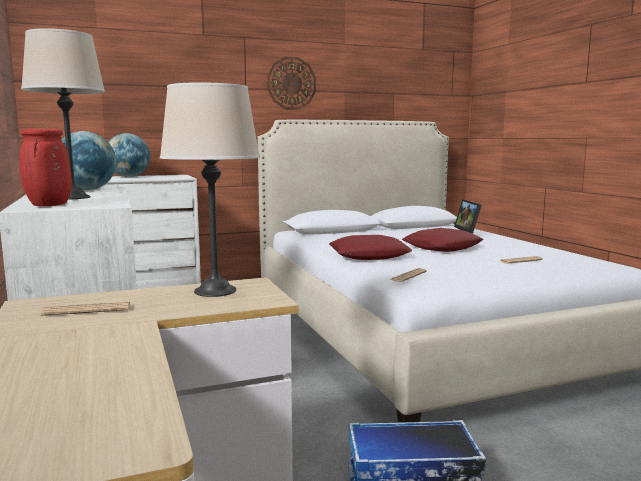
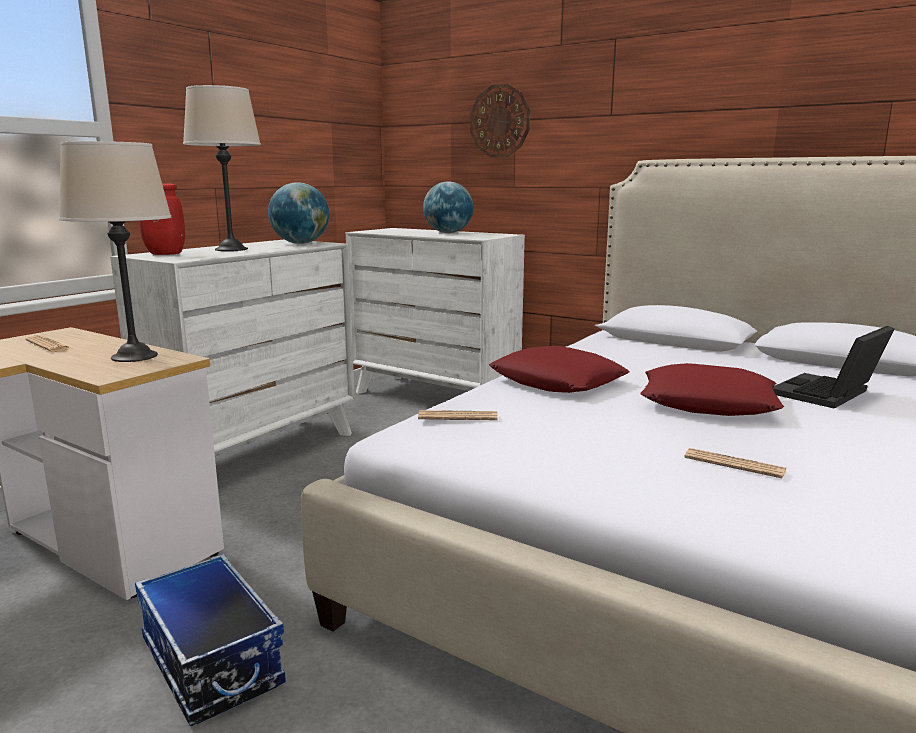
camera: 55 degrees right, 5 degrees up
wall clock [267,57,316,110] -> wall clock moved to [470,84,530,157]

